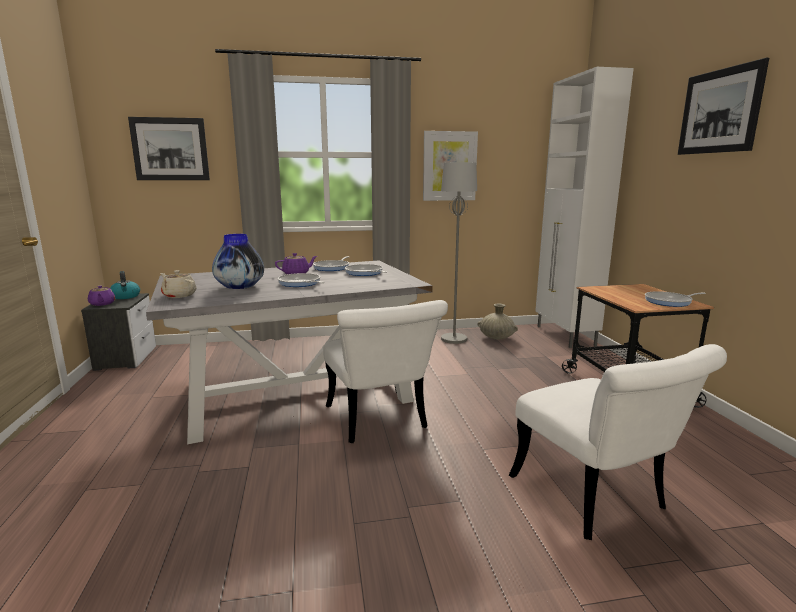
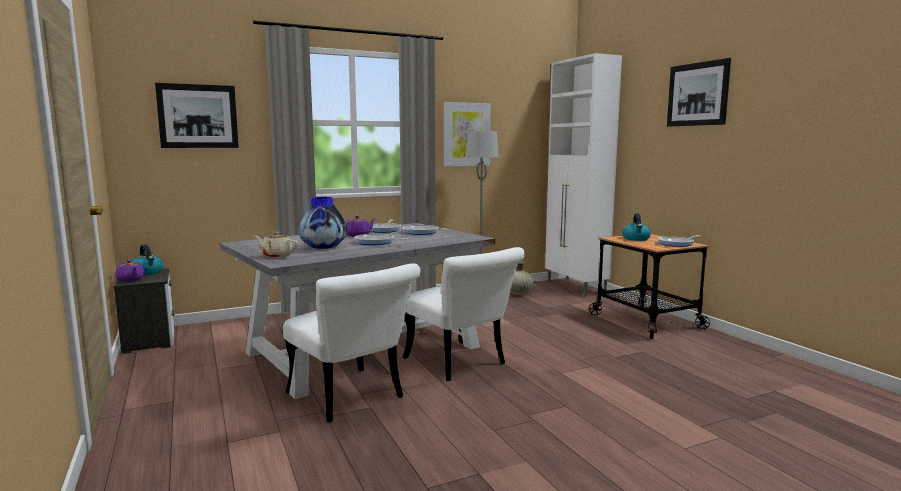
camera: 15 degrees left, 5 degrees down
white chair [509,344,727,540] -> white chair moved to [283,263,420,422]
none -> kettle [622,213,651,241]

